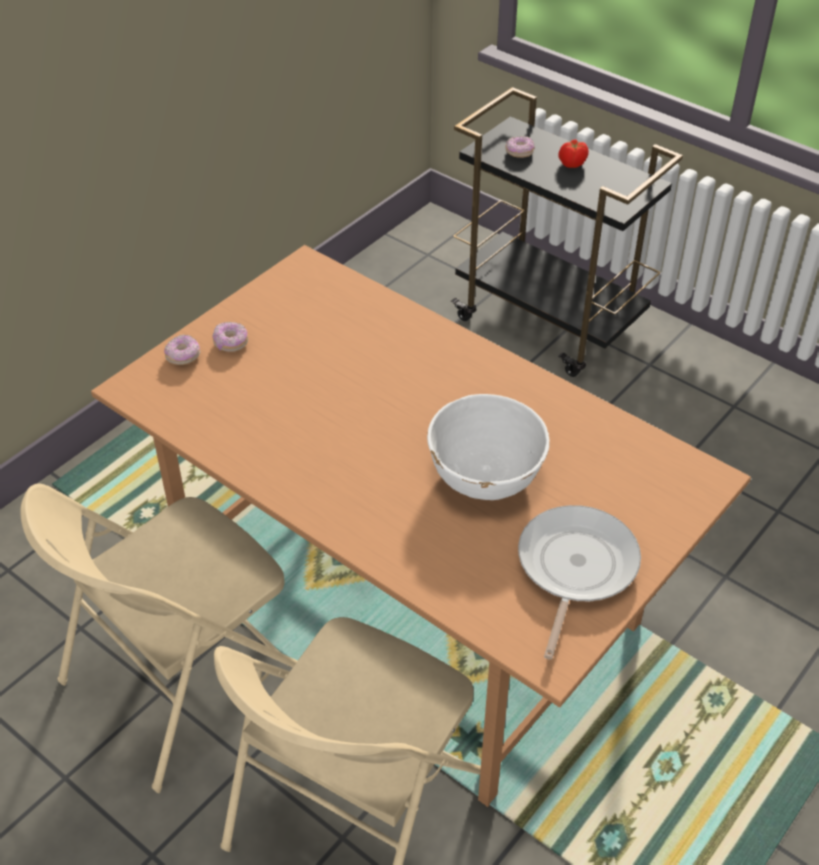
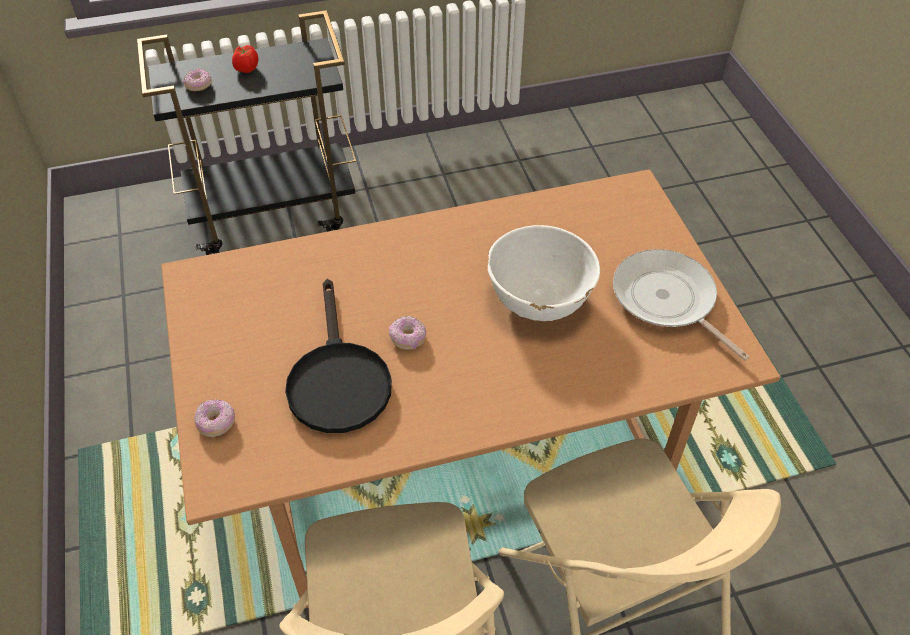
camera: 55 degrees left, 5 degrees up
donut [212,322,248,352] -> donut moved to [389,315,426,350]
none -> black frying pan [285,279,392,433]

